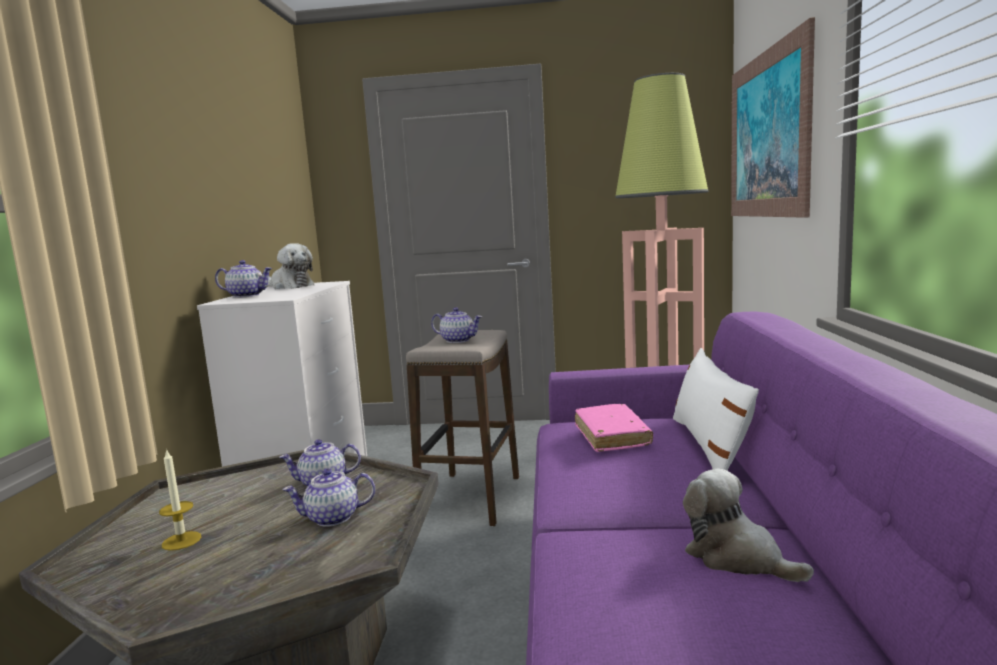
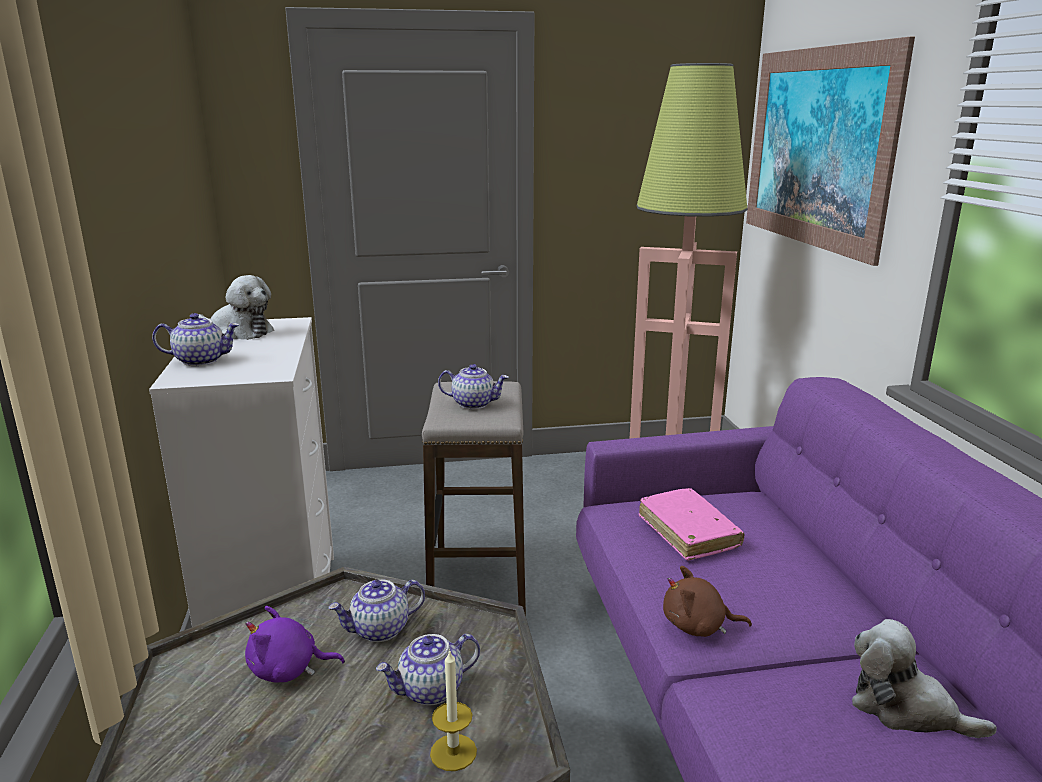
camera: 15 degrees left, 10 degrees up
candle [159,449,201,551] -> candle moved to [430,649,477,771]
white pillow [673,348,759,470] -> none
none -> purple plush toy [245,606,345,683]
none -> brown plush toy [663,566,752,637]

